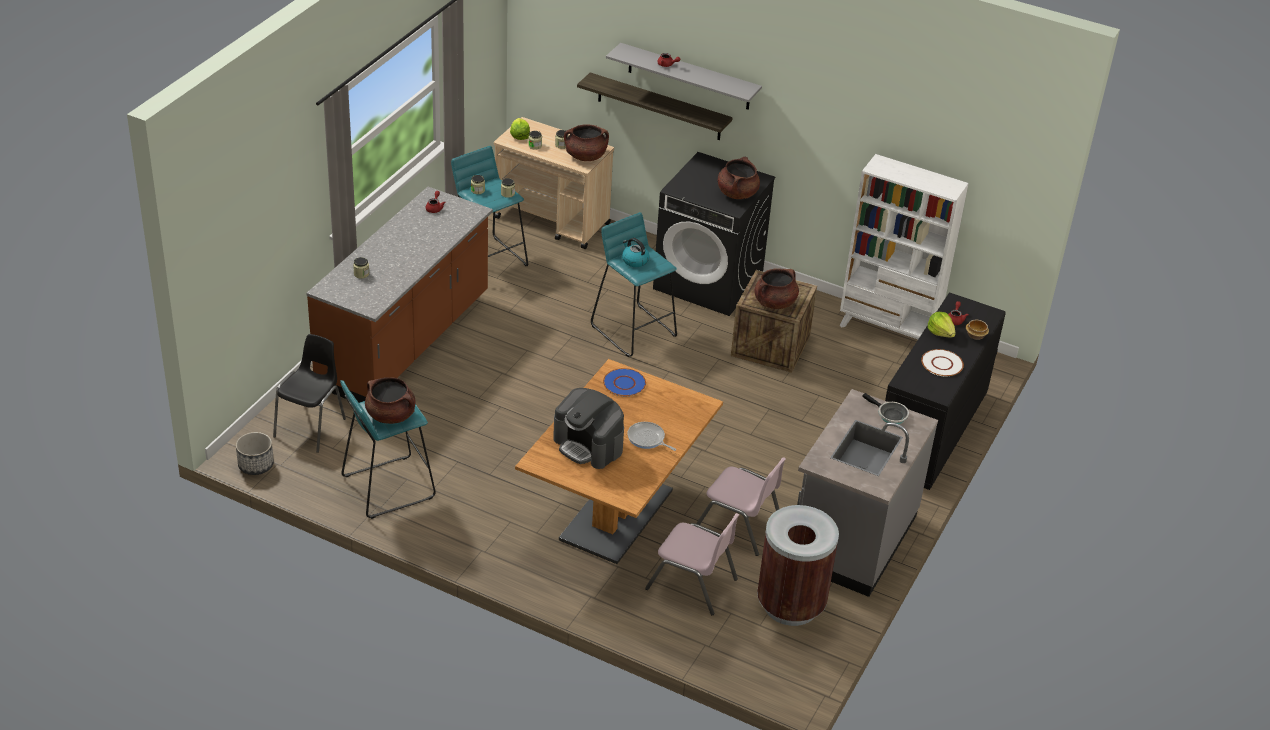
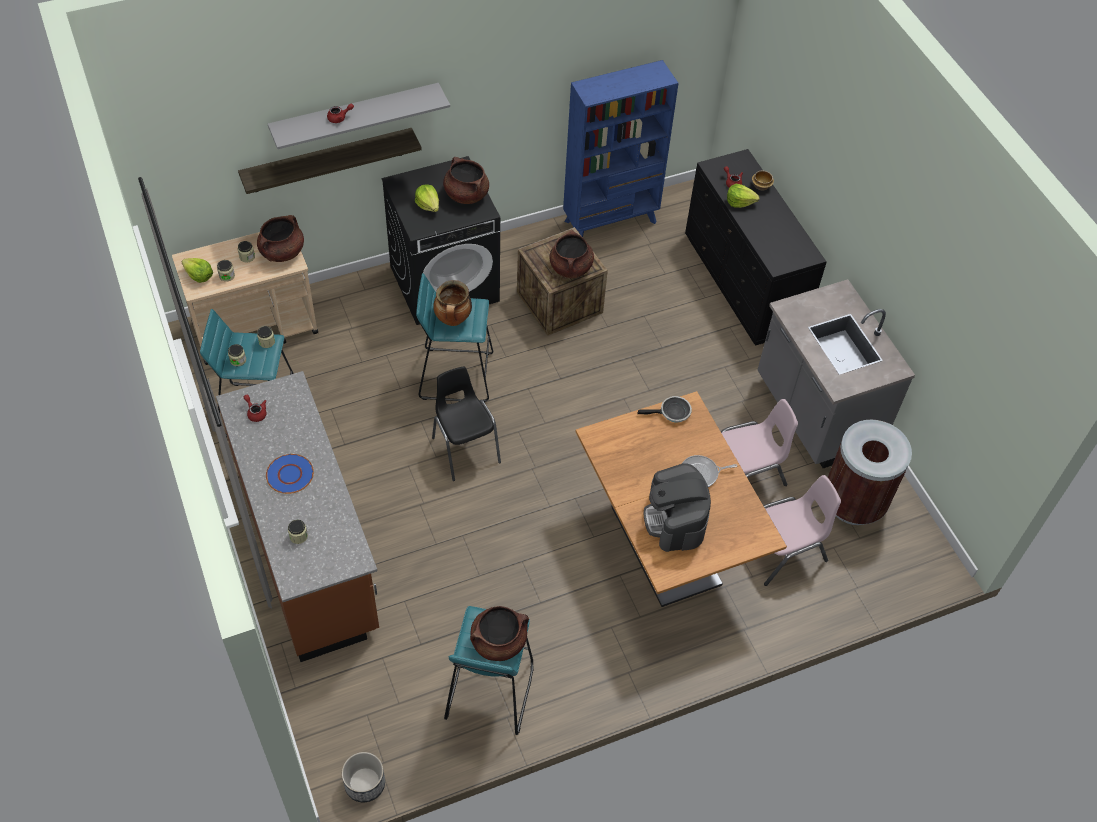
camera: 50 degrees left, 15 degrees up
black chair [273,334,346,453] -> black chair moved to [432,366,501,481]
coffee machine [553,388,624,469] -> coffee machine turned 90 degrees clockwise [643,463,711,552]
blue plate [603,368,646,396] -> blue plate moved to [266,454,314,494]
kettle [622,238,650,267] -> cooking pot [433,280,472,326]
white bookcase [840,154,969,339] -> blue bookcase [563,60,679,237]
frying pan [862,393,909,424] -> frying pan moved to [637,396,692,422]
white plate [921,349,964,376] -> none
none -> lettuce [415,184,439,212]

